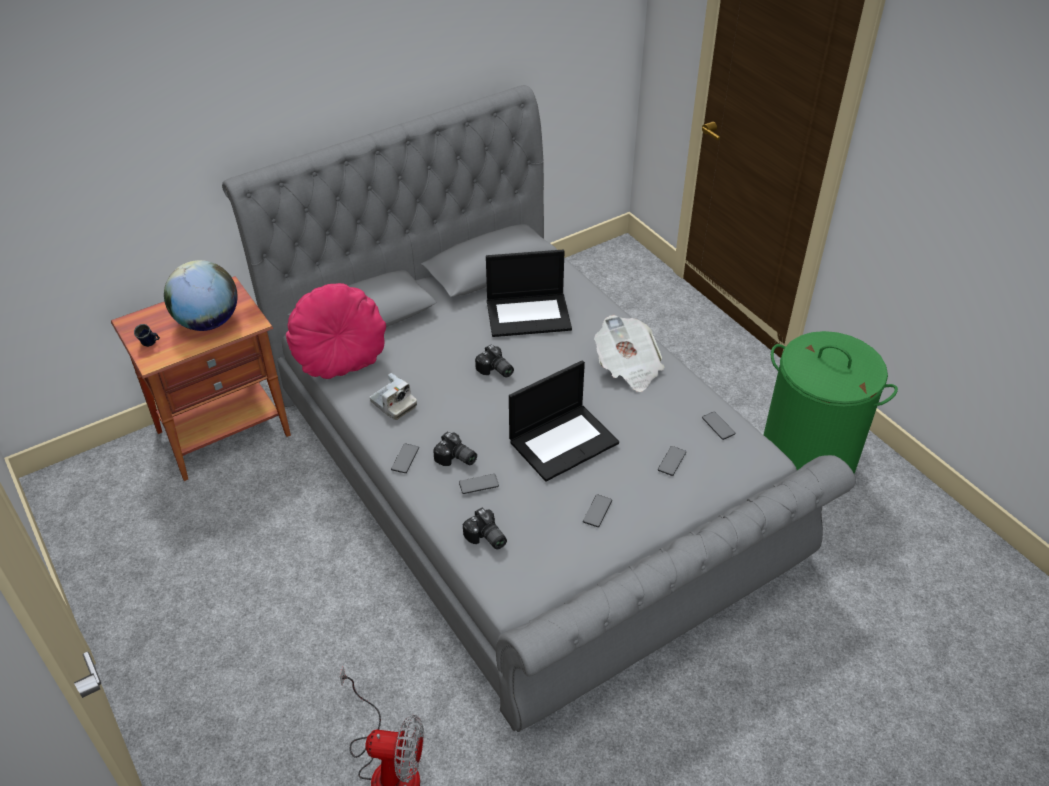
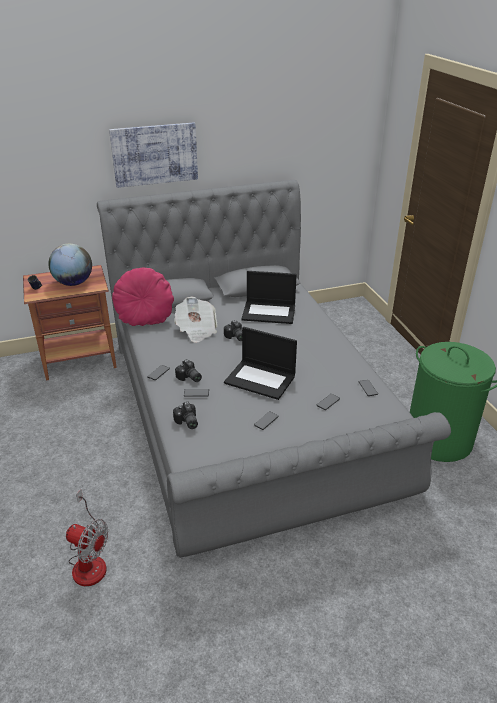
camera: 15 degrees right, 10 degrees down
camera [370,373,417,420] -> none
laptop [509,360,619,482] -> laptop turned 45 degrees clockwise [224,327,297,400]
newspaper [594,315,665,392] -> newspaper moved to [174,297,217,343]
none -> picture [109,122,198,188]

